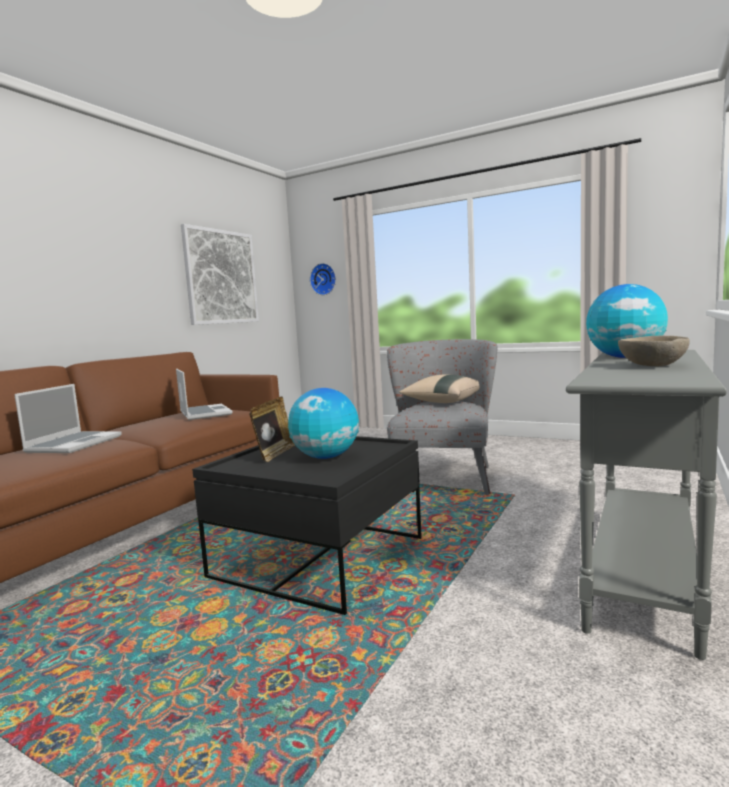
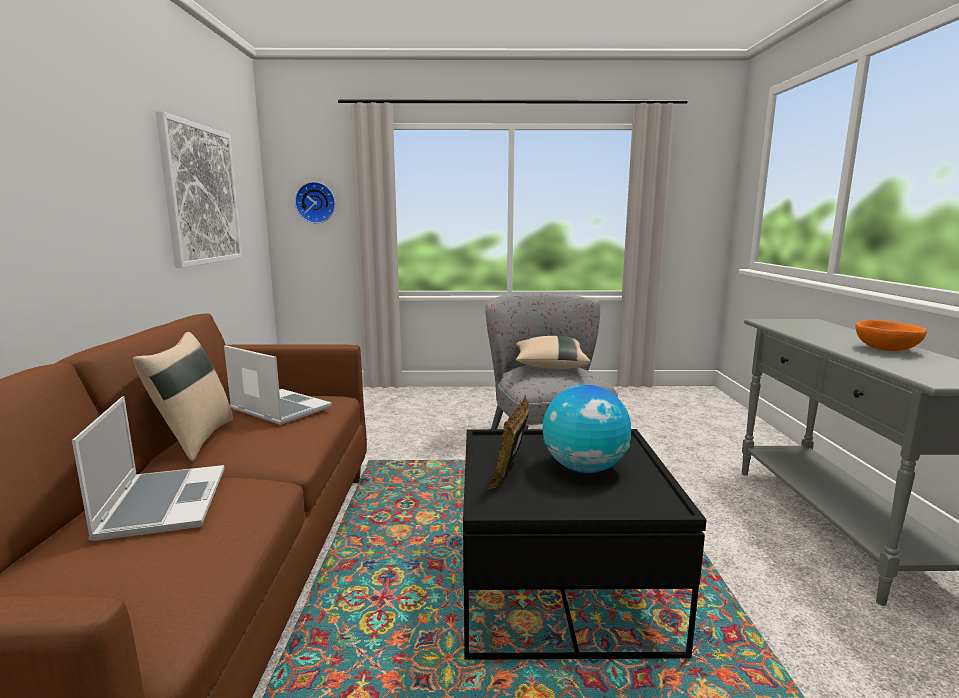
camera: 30 degrees left, 5 degrees up
picture frame [249,397,295,462] -> picture frame turned 150 degrees counterclockwise [488,395,529,489]
globe [586,284,668,358] -> none
beige bowl [618,336,690,366] -> orange bowl [855,320,927,351]
none -> beige pillow [133,332,233,461]

